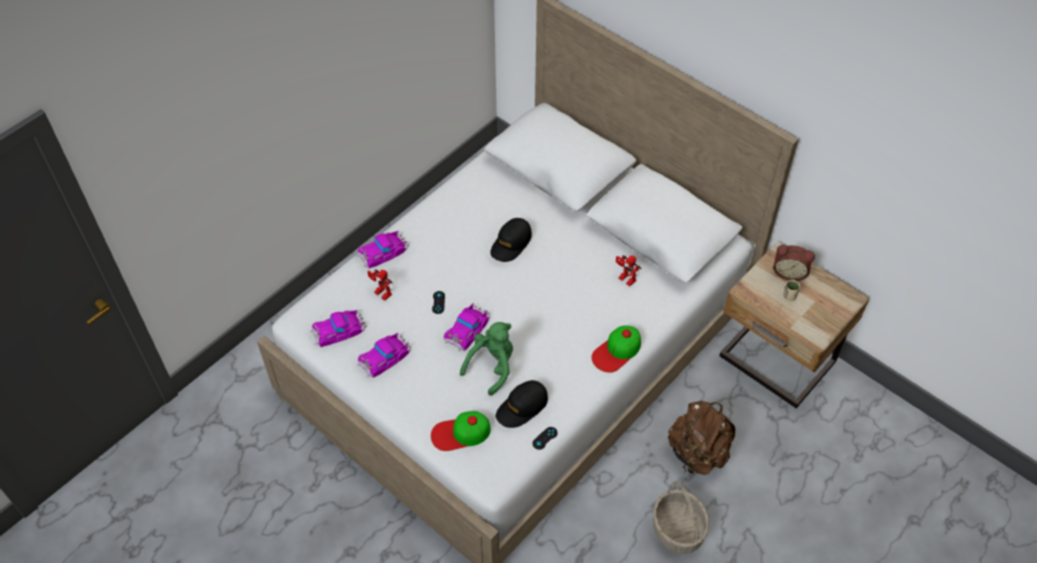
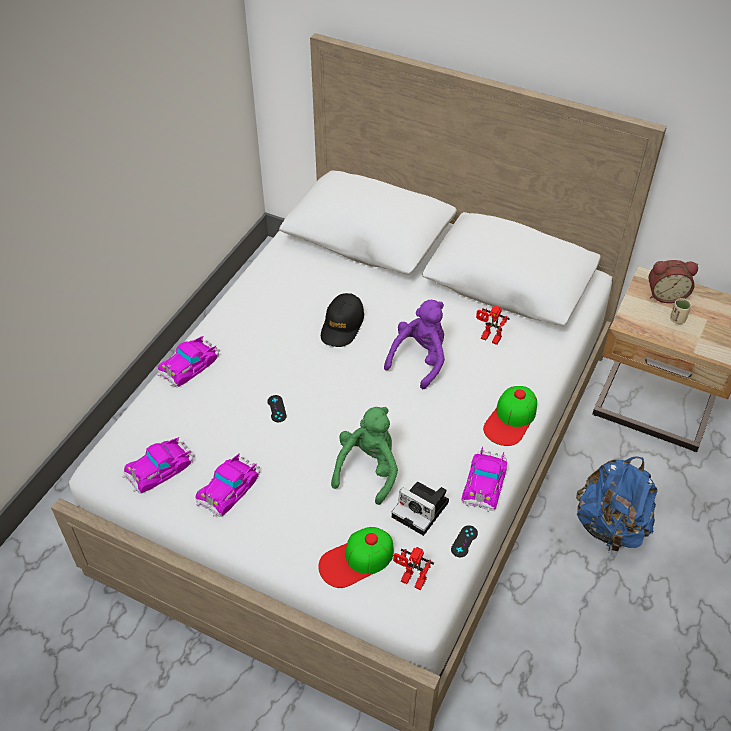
camera: 15 degrees left, 5 degrees down
toy robot [368,269,393,301] -> toy robot moved to [393,547,434,590]
toy car [444,303,490,351] -> toy car moved to [462,447,507,512]
black cap [496,380,548,428] -> camera [392,482,449,536]
basket [653,481,709,554] -> none
brown backpack [668,401,735,475] -> blue backpack [576,456,658,551]
none -> purple plush toy [384,300,445,389]

